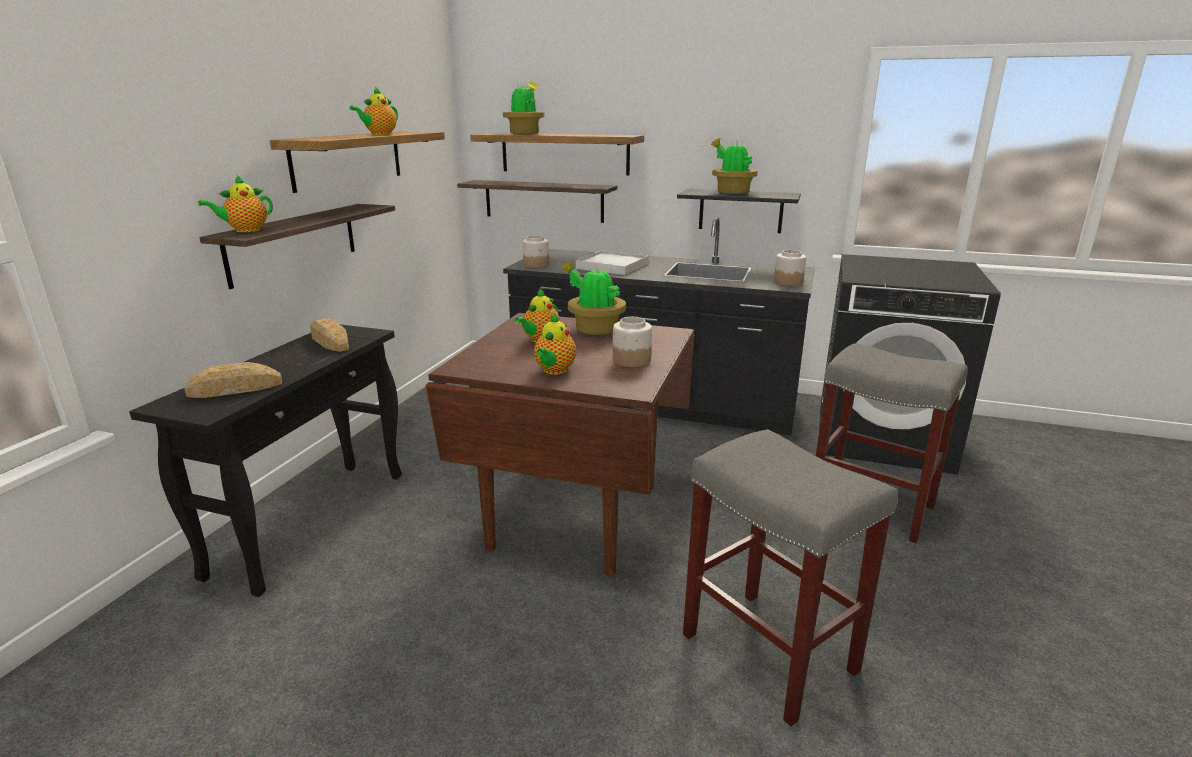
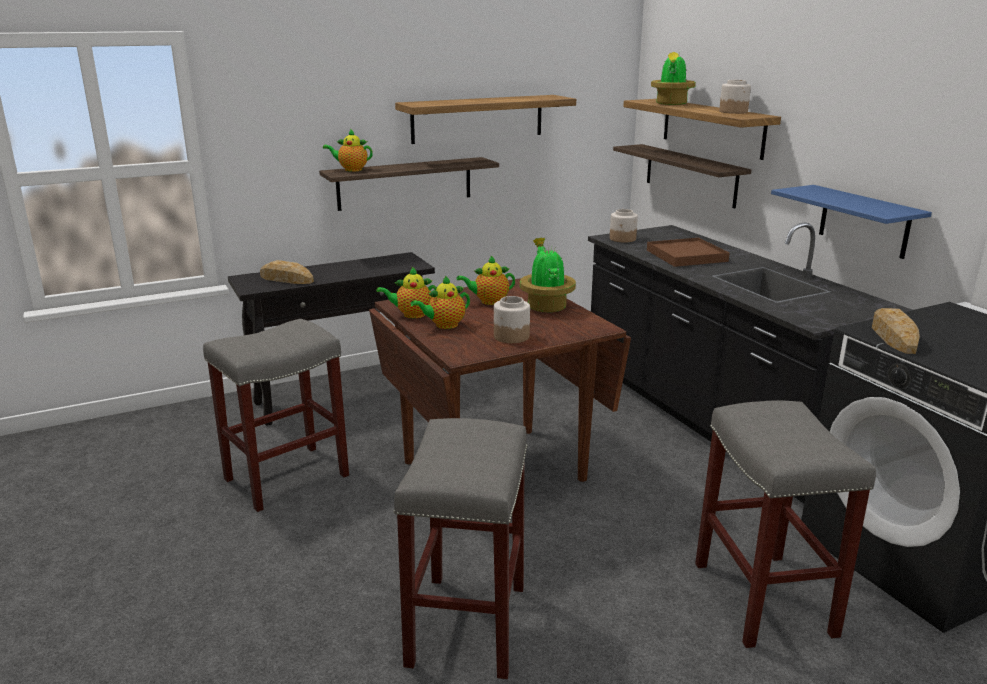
camera: 45 degrees right, 0 degrees up
bread [310,318,349,352] -> bread moved to [872,308,920,354]
teapot [349,86,398,135] -> teapot moved to [376,266,437,318]
white tray [576,251,649,275] -> brown tray [647,238,730,267]
black shelf [677,189,801,233] -> blue shelf [771,185,932,259]
potted plant [711,138,757,194] -> none
jar [774,250,806,286] -> jar moved to [719,80,751,114]
none -> grey stool [203,319,349,512]

